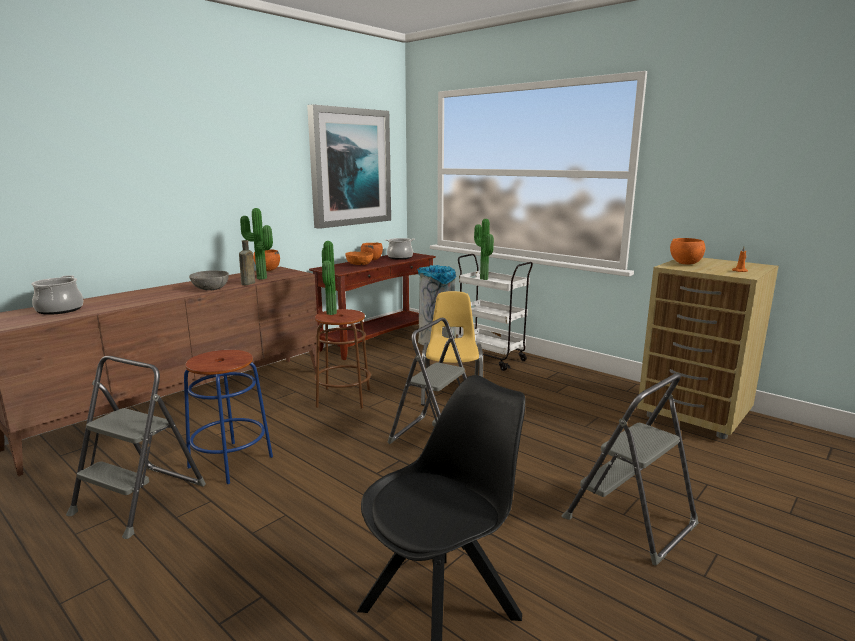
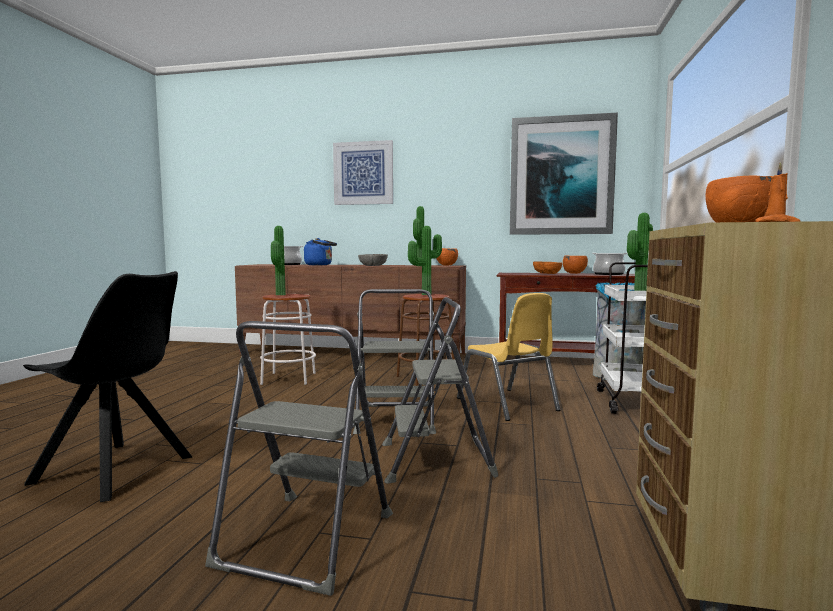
camera: 60 degrees right, 10 degrees down
grey step ladder [66,356,206,539] -> grey step ladder moved to [382,297,498,484]
blue stool [184,350,273,484] -> white stool [260,294,316,385]
brown bottle [239,240,255,285] -> none
yellow chair [421,291,483,405] -> yellow chair turned 90 degrees clockwise [457,293,561,421]
none -> potted plant [271,226,286,295]
none -> blue kettle [304,238,337,265]
none -> picture [333,140,393,205]

